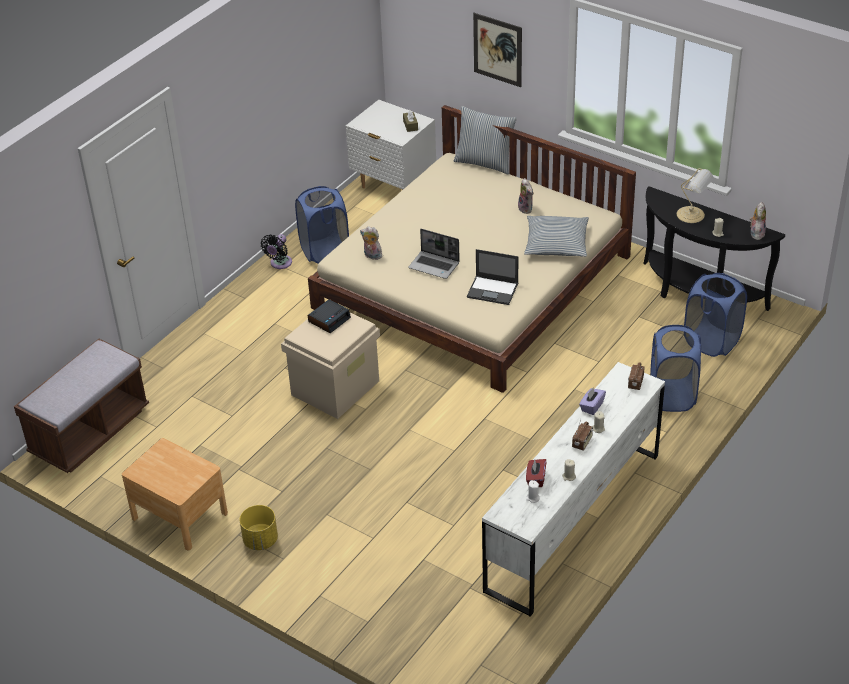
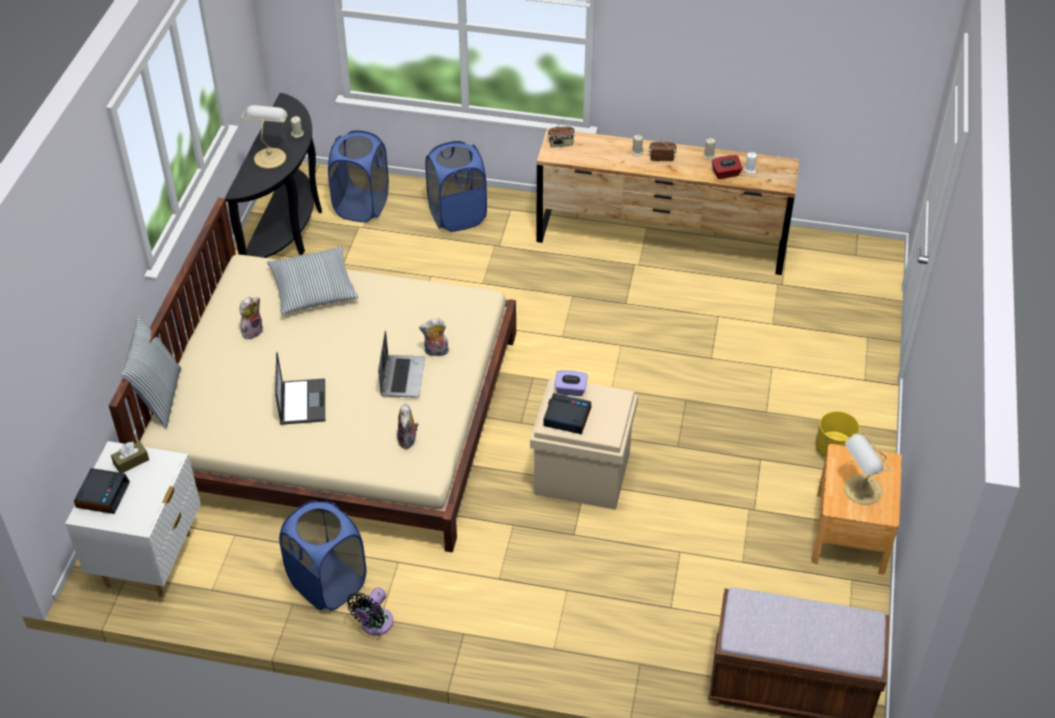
camera: 115 degrees left, 5 degrees up
black fan [261,234,292,269] -> black fan turned 120 degrees clockwise [347,587,393,636]
laptop [467,249,518,305] -> laptop moved to [275,352,325,425]
picture [473,13,522,87] -> none
white dresser [482,362,665,617] -> brown dresser [536,128,799,275]
purple tissue box [579,387,606,415] -> purple tissue box moved to [555,370,588,396]
plush toy [750,202,766,240] -> plush toy moved to [419,318,449,356]
none -> alarm clock [74,468,130,514]
none -> table lamp [844,431,891,505]

